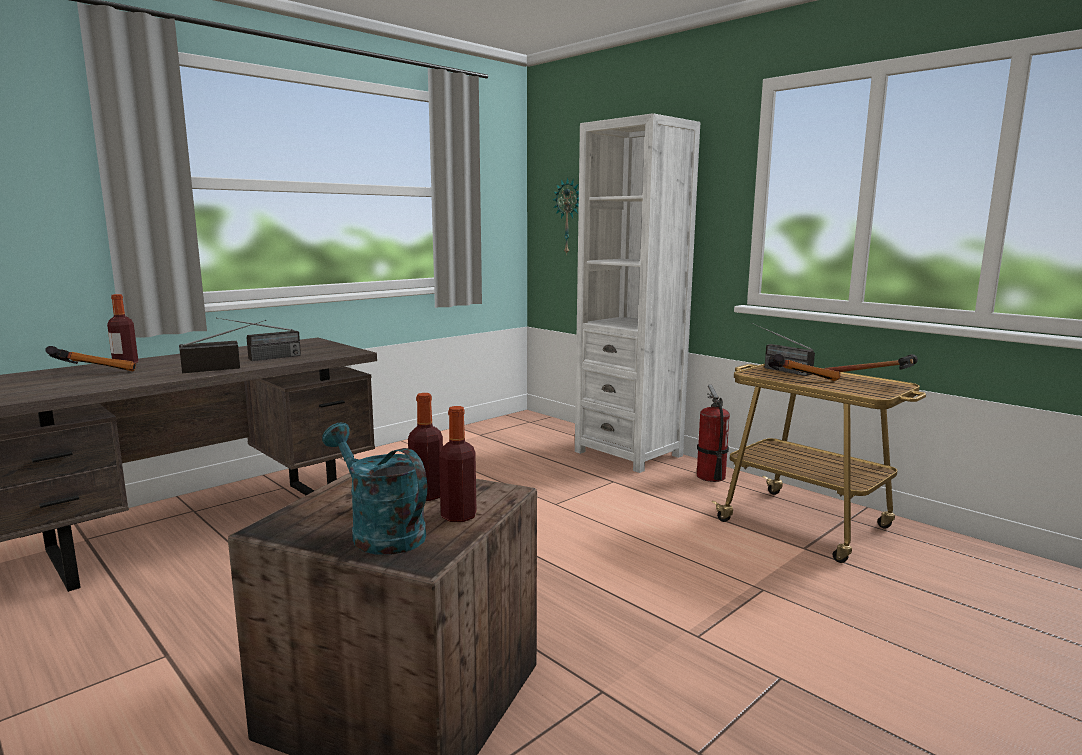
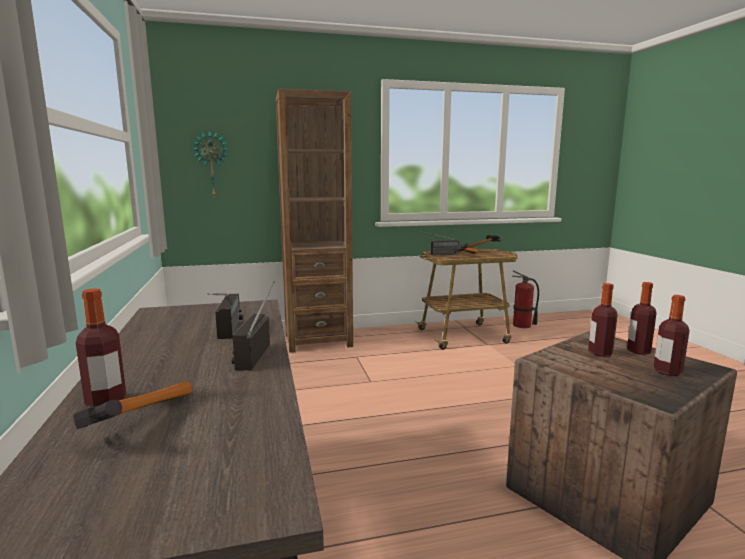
camera: 60 degrees left, 0 degrees up
turquoise watering can [322,423,427,555] -> bottle [654,295,690,376]
white bookcase [575,113,700,473] -> brown bookcase [276,89,353,353]
fire extinguisher [697,384,730,482] -> fire extinguisher moved to [512,270,539,328]

